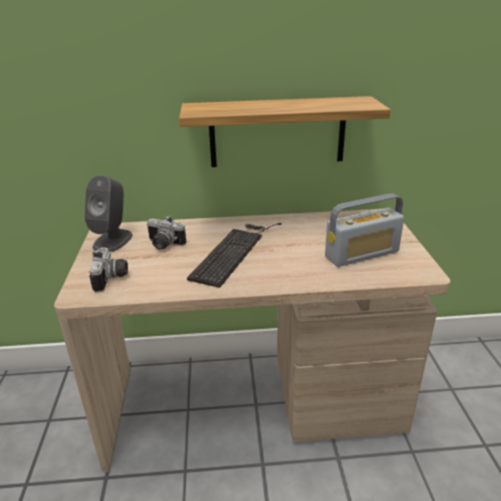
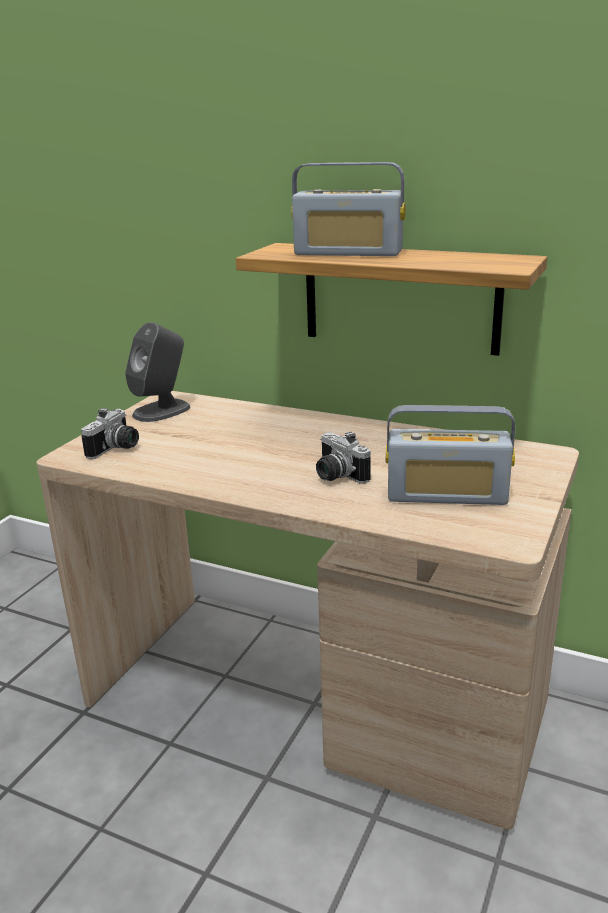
camera: 30 degrees right, 5 degrees down
camera [147,216,186,249] -> camera moved to [316,432,371,484]
keyboard [187,223,282,288] -> none
none -> radio [291,162,406,256]

